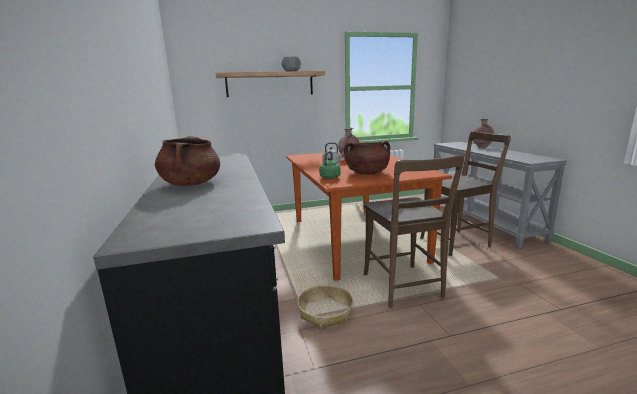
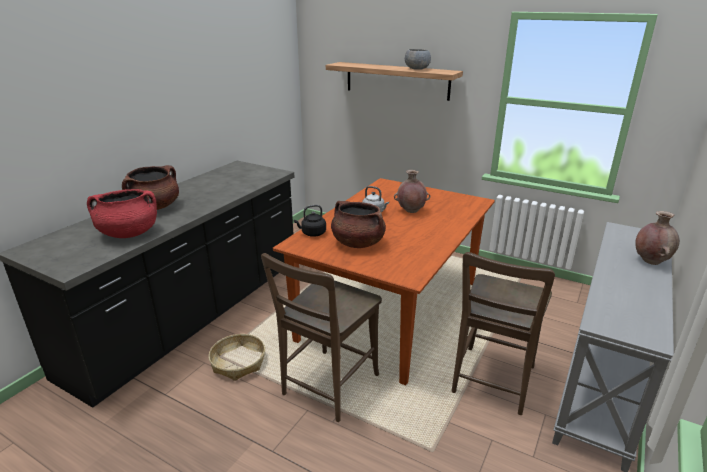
camera: 45 degrees right, 10 degrees up
green kettle [319,151,340,179] -> black kettle [294,205,326,237]
brown chair [420,131,511,256] -> brown chair turned 90 degrees clockwise [452,252,555,415]
none -> red cooking pot [87,189,157,238]

